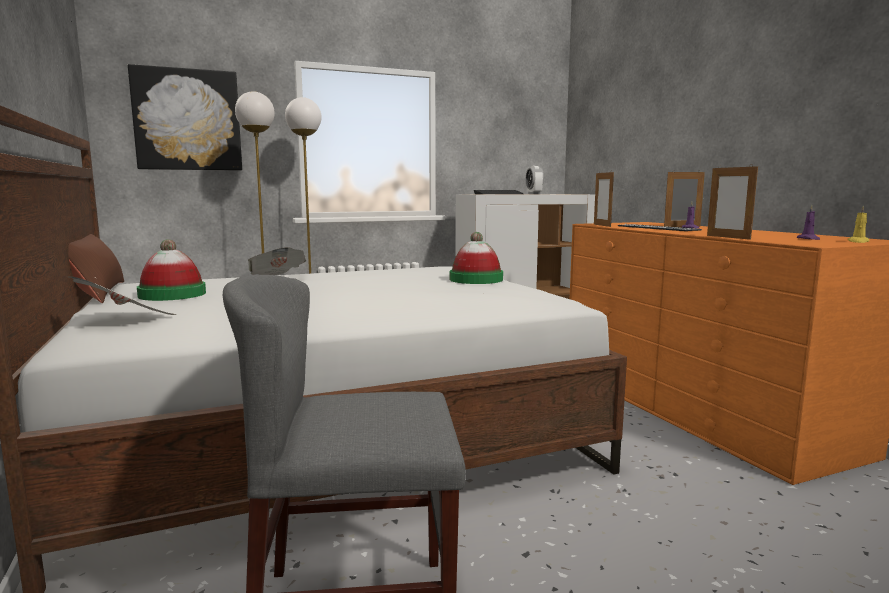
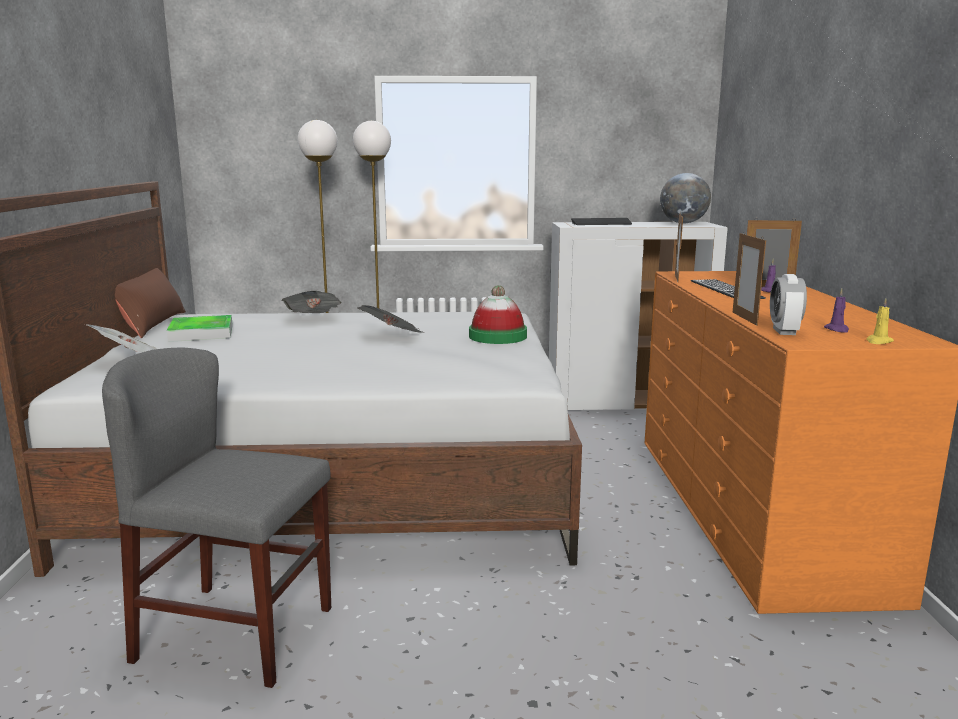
camera: 20 degrees right, 5 degrees up
picture [128,64,242,170] -> none
hat [137,239,206,301] -> tray [167,315,233,342]
alarm clock [526,166,544,194] -> alarm clock moved to [770,274,807,335]
none -> newspaper [357,305,423,333]
none -> globe [660,173,711,223]

